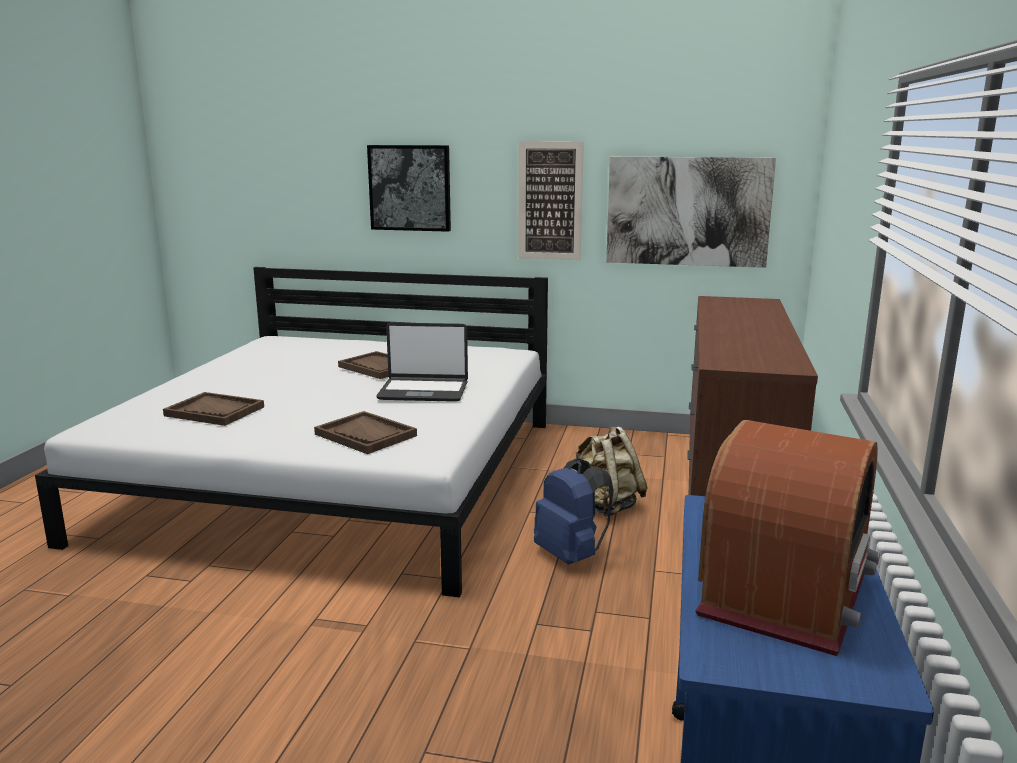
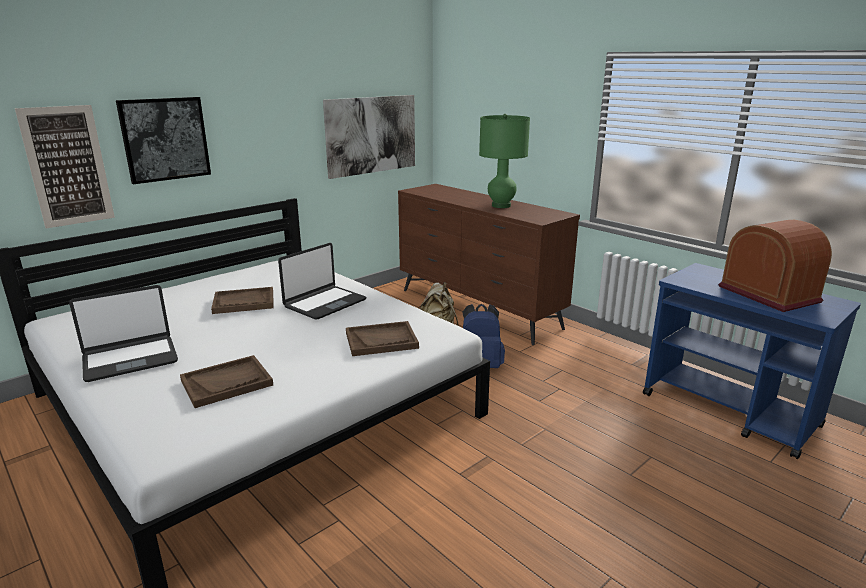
camera: 55 degrees left, 5 degrees up
picture [518,141,584,260] -> picture moved to [15,105,115,228]
none -> laptop [69,285,178,382]
none -> green table lamp [479,114,530,208]

